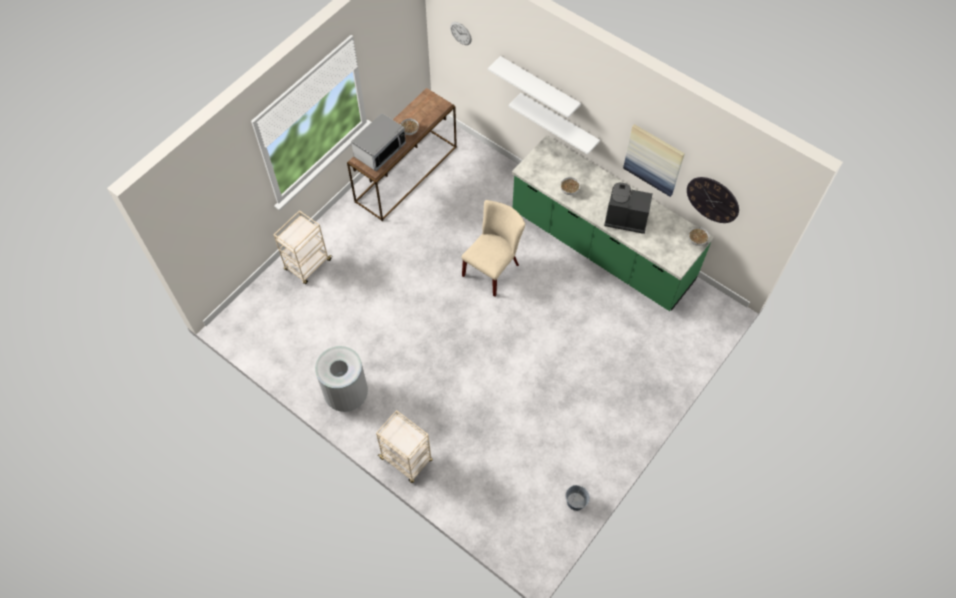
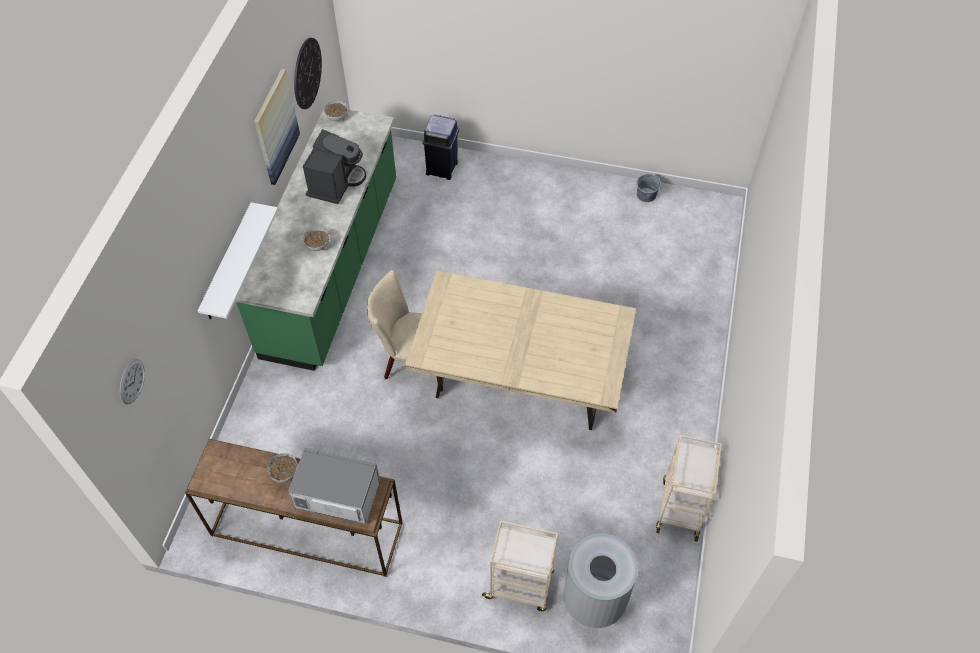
camera: 115 degrees left, 5 degrees down
grey trash can [315,346,368,412] -> grey trash can moved to [564,533,638,628]
beige cart [376,410,433,483] -> beige cart moved to [656,435,722,542]
white shelf [488,56,581,118] -> none
coffee machine [604,183,653,234] -> coffee machine turned 150 degrees counterclockwise [303,129,366,204]
none -> beige dining table [405,270,636,430]
none -> blue trash can [422,115,459,180]

